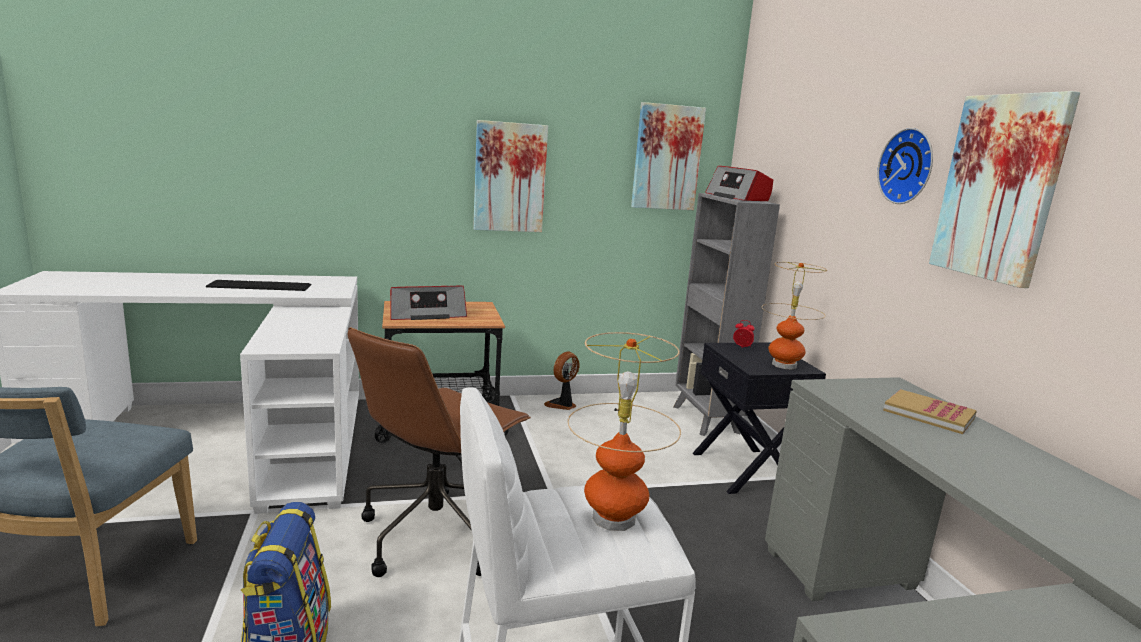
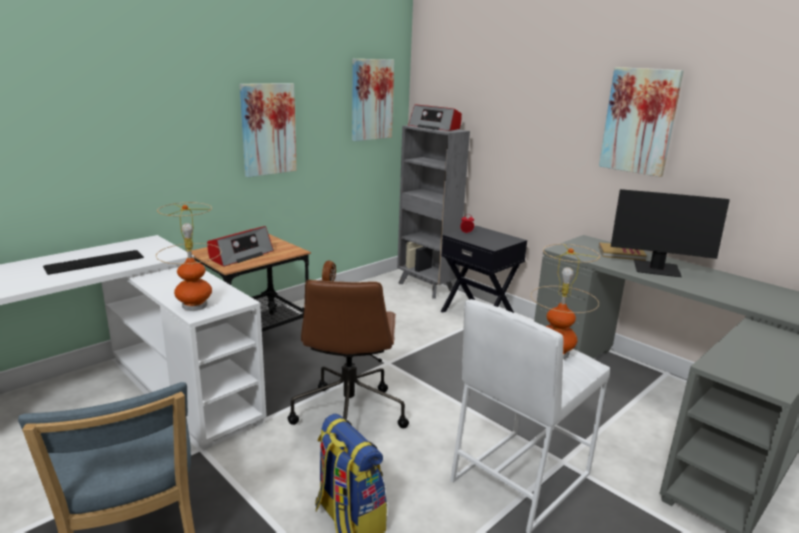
camera: 30 degrees left, 5 degrees up
table lamp [762,262,827,369] -> table lamp moved to [156,202,222,311]
wall clock [877,128,933,204] -> none
none -> monitor [611,189,730,277]

